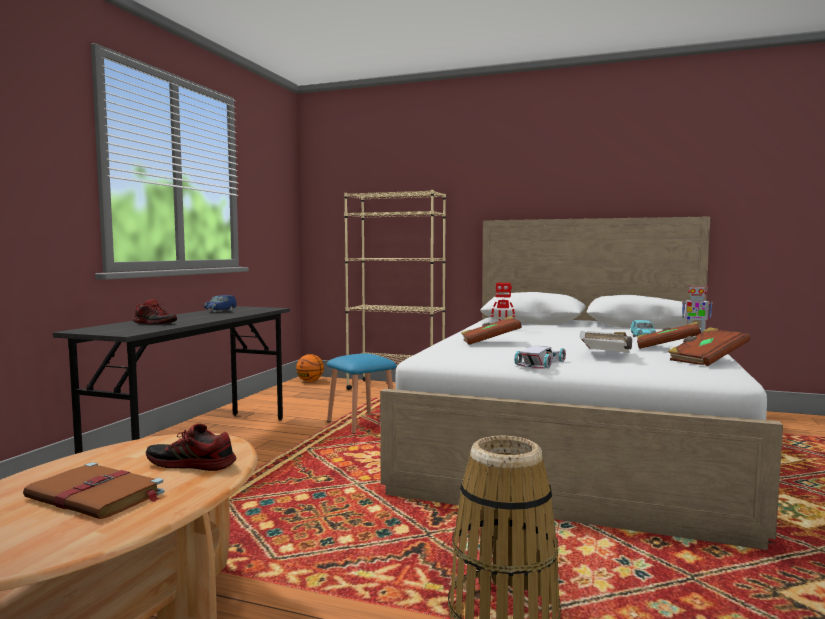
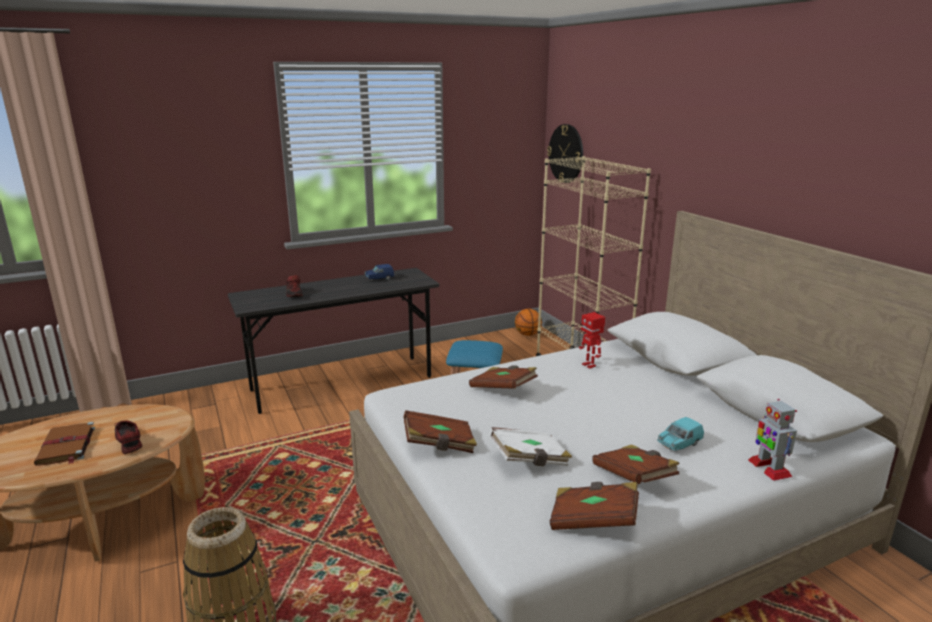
camera: 45 degrees right, 15 degrees up
white toy car [514,346,566,369] -> brown book [403,410,477,453]
none -> wall clock [547,124,583,183]

